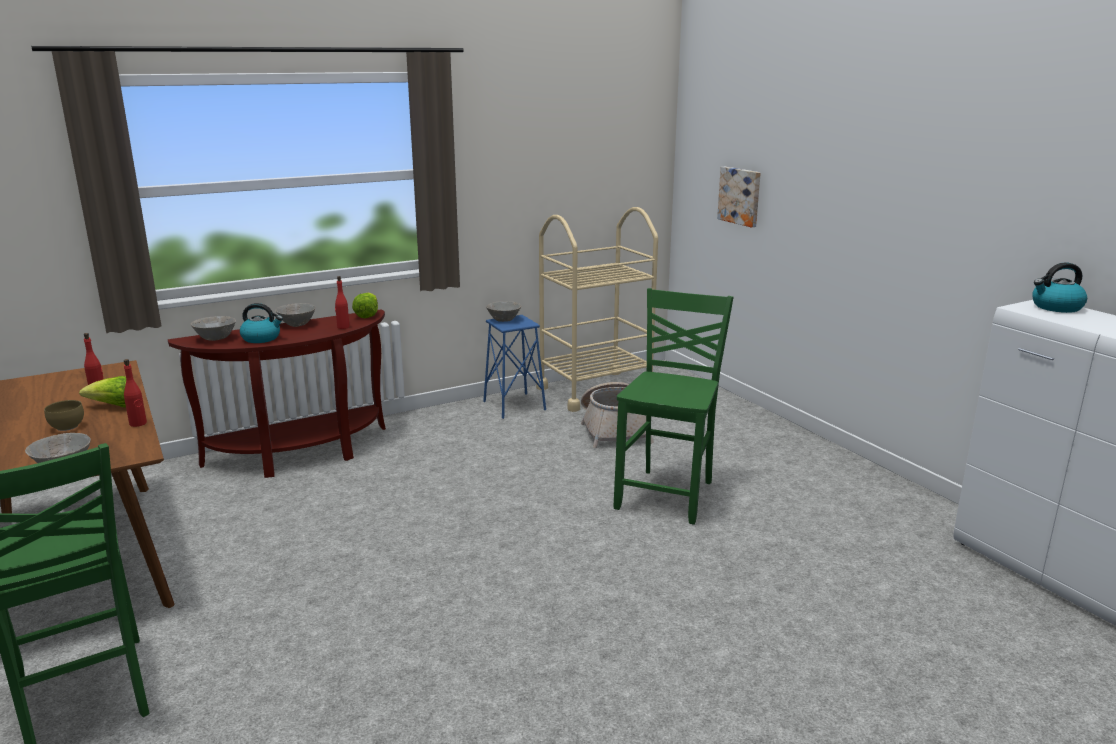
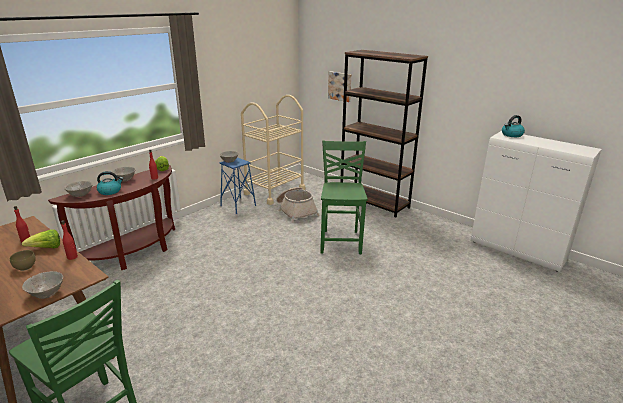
camera: 20 degrees left, 5 degrees up
none -> brown bookcase [340,50,428,218]

